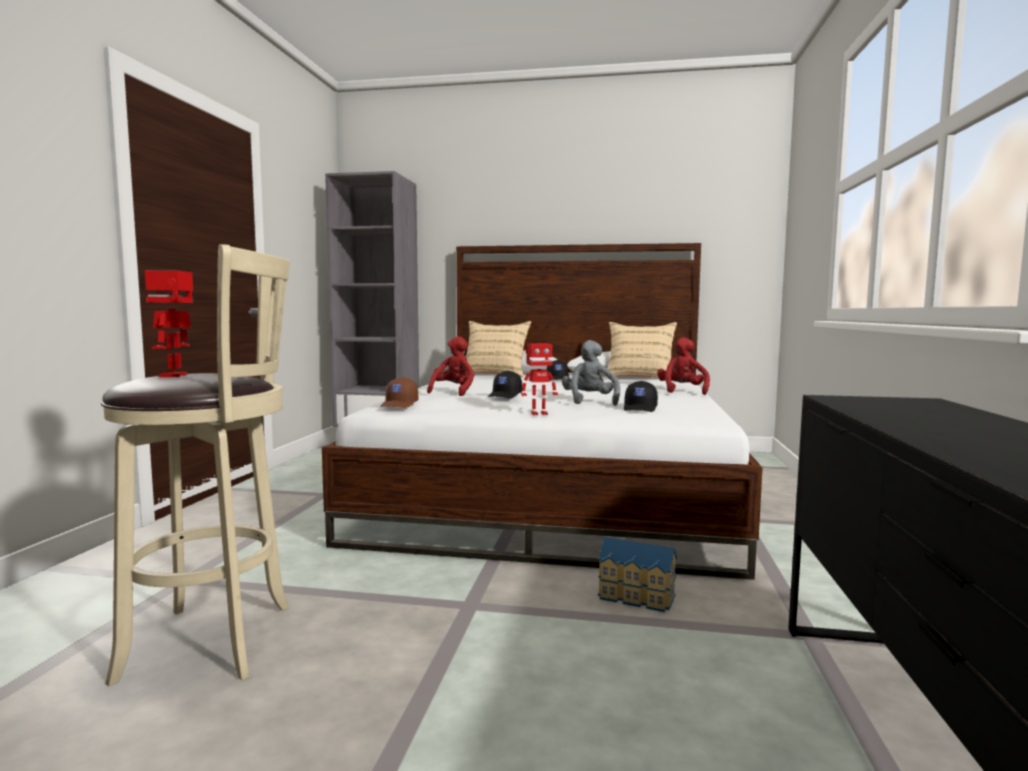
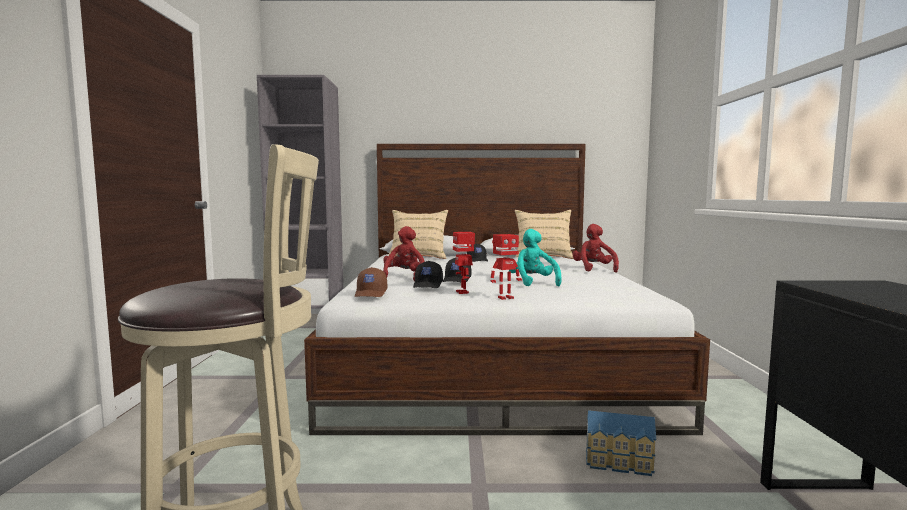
camera: 10 degrees left, 0 degrees up
toy robot [145,270,193,377] -> toy robot moved to [453,232,475,294]
grey plush toy [562,340,620,406] -> turquoise plush toy [509,229,562,286]
black cap [624,381,658,412] -> black cap moved to [413,261,443,288]

